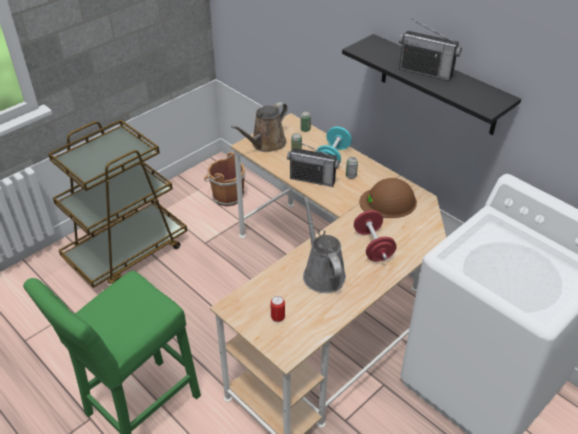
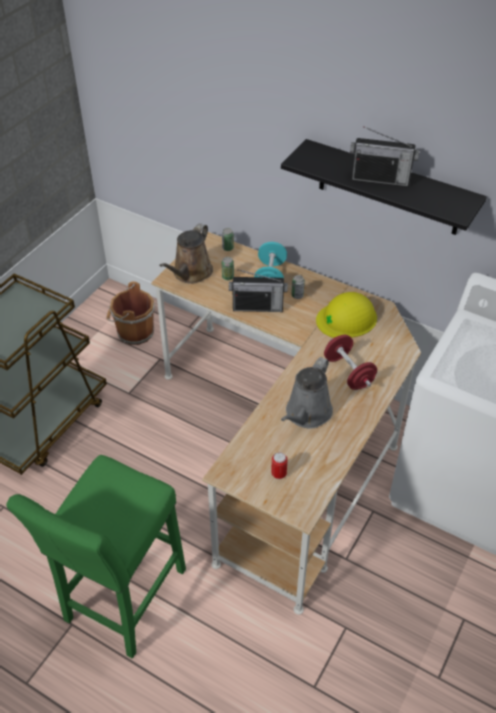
camera: 15 degrees left, 5 degrees up
grey watering can [303,197,346,293] -> grey watering can turned 120 degrees counterclockwise [281,357,333,428]
brown hard hat [359,178,417,218] -> yellow hard hat [316,292,377,338]

